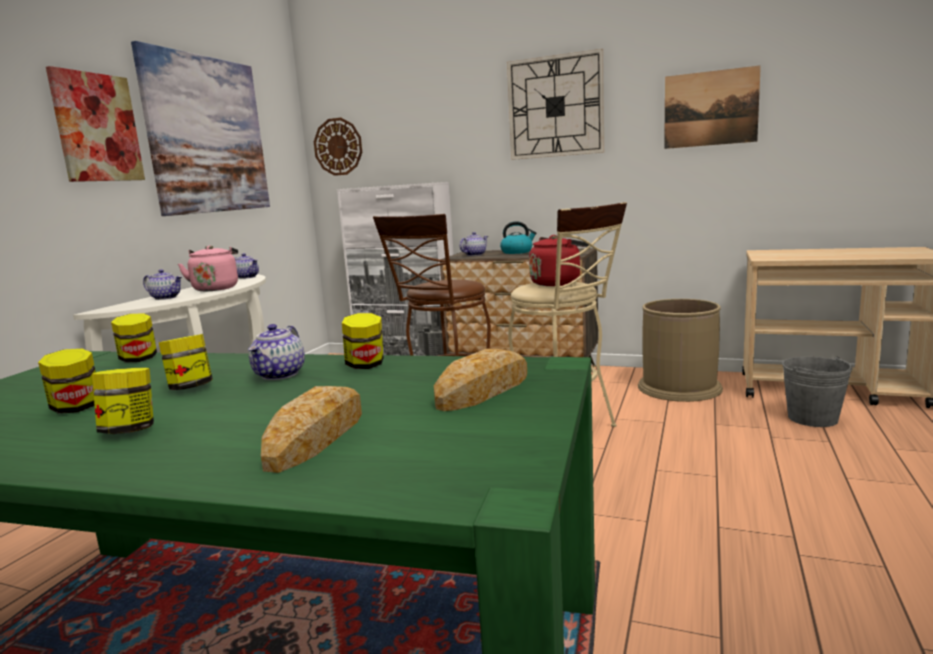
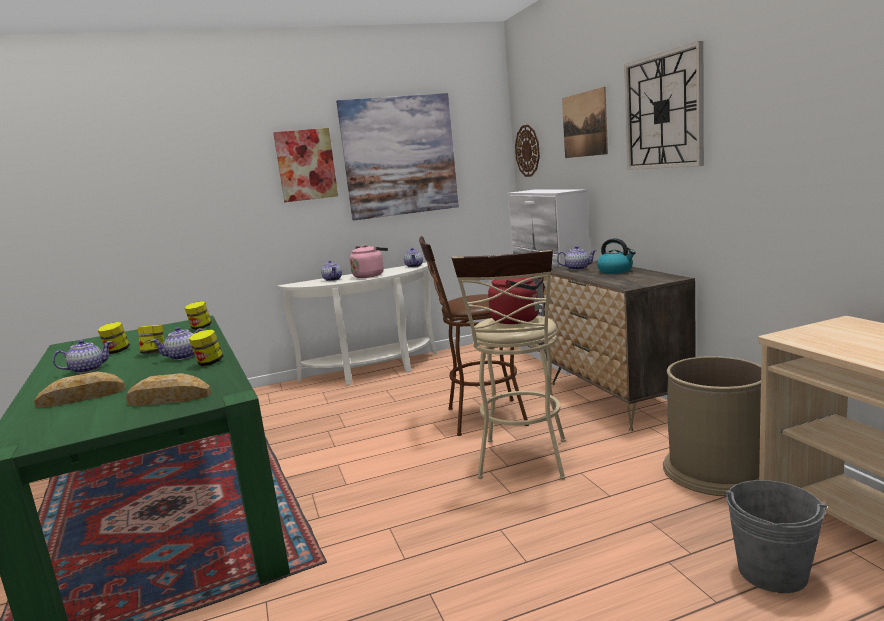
camera: 50 degrees right, 0 degrees up
jar [92,368,154,434] -> teapot [53,340,112,374]
picture [664,65,761,149] -> picture moved to [562,87,608,158]

